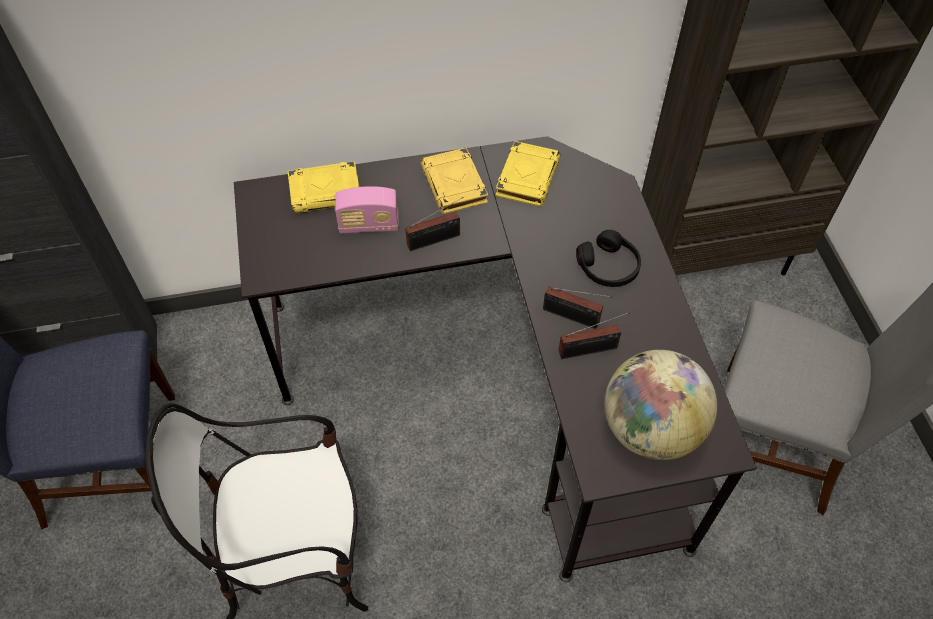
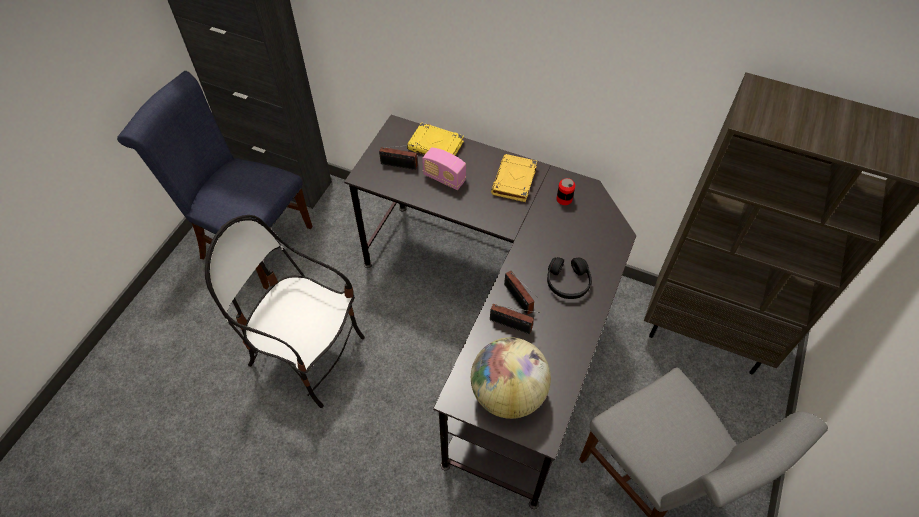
camera: 35 degrees right, 0 degrees up
radio [405,197,464,251] -> radio moved to [379,144,420,170]
yellow book [496,141,560,207] -> can [556,178,575,205]

